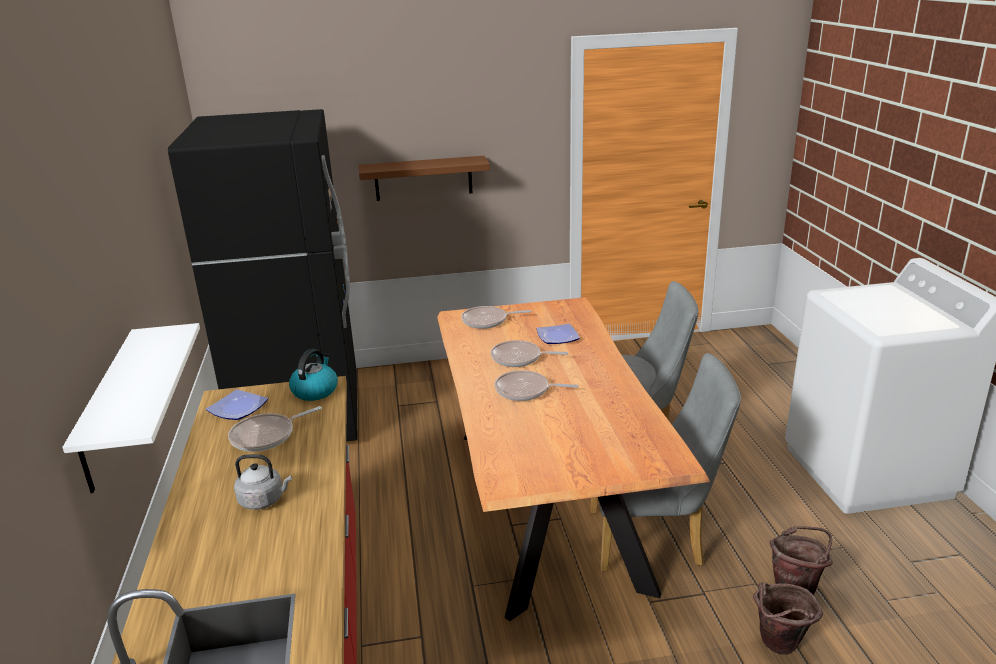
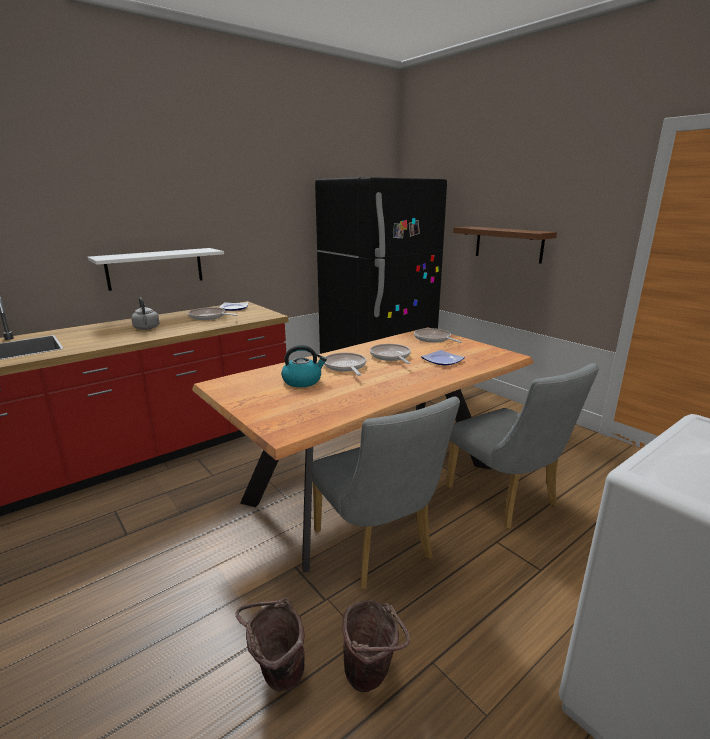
camera: 60 degrees right, 5 degrees down
kettle [289,349,338,401] -> kettle moved to [281,345,327,387]

